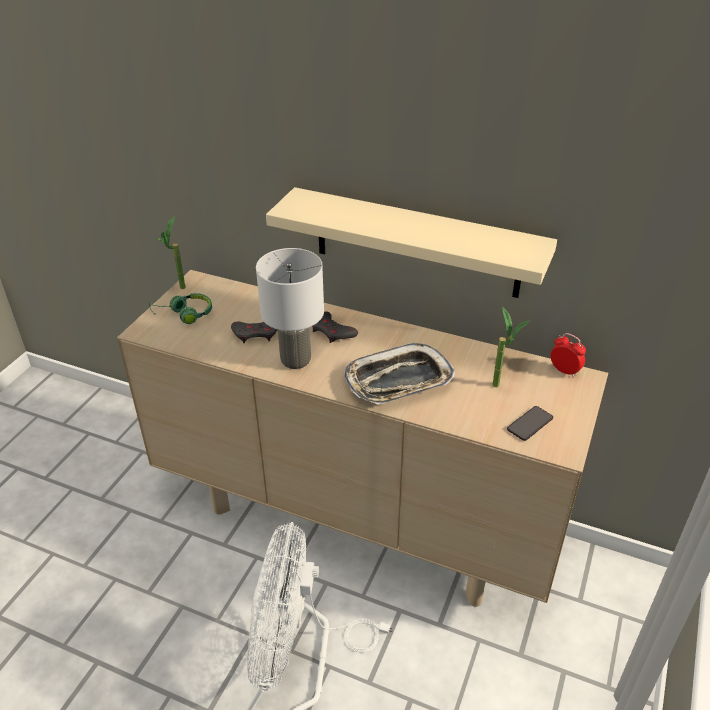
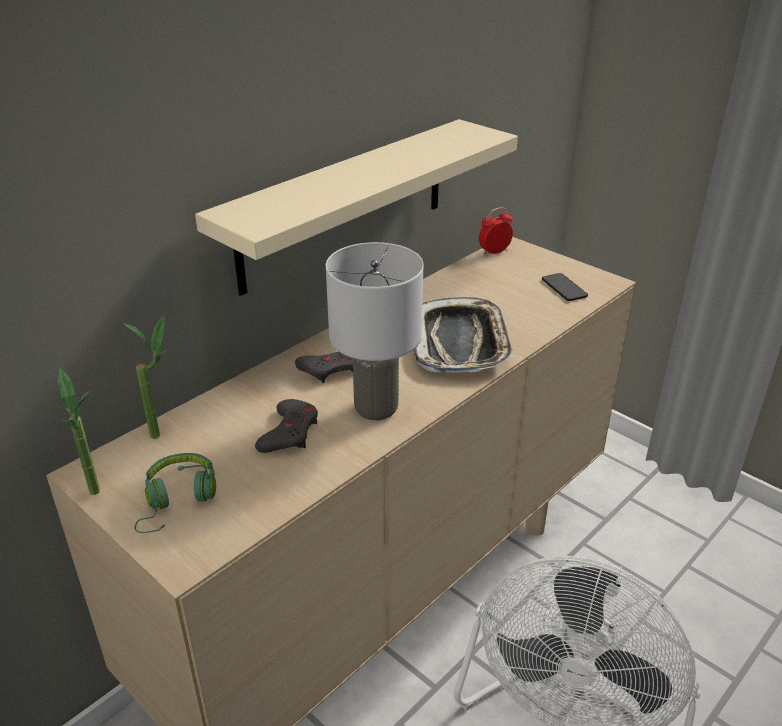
camera: 70 degrees left, 5 degrees down
potted plant [492,307,530,387] -> potted plant moved to [122,316,168,439]

